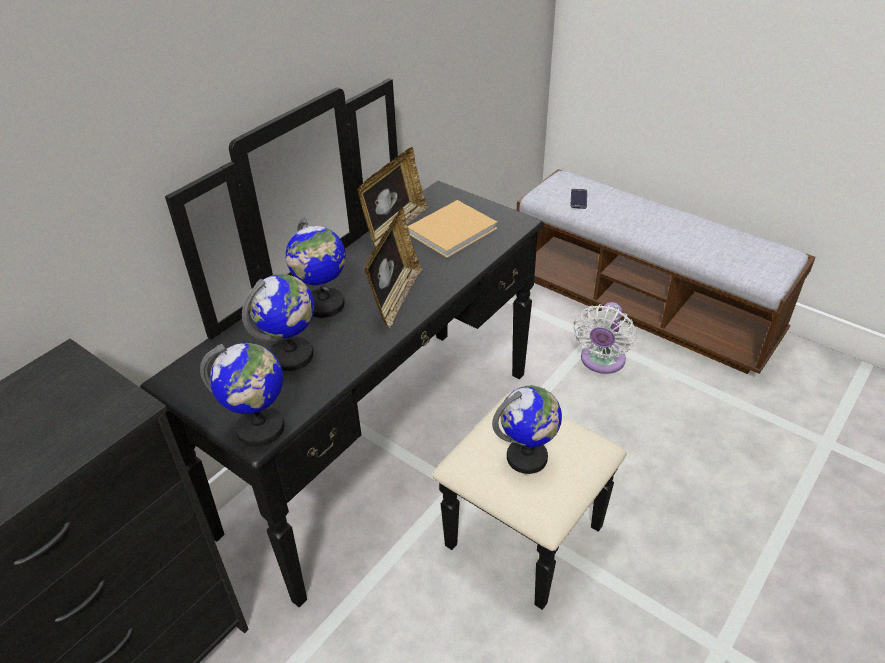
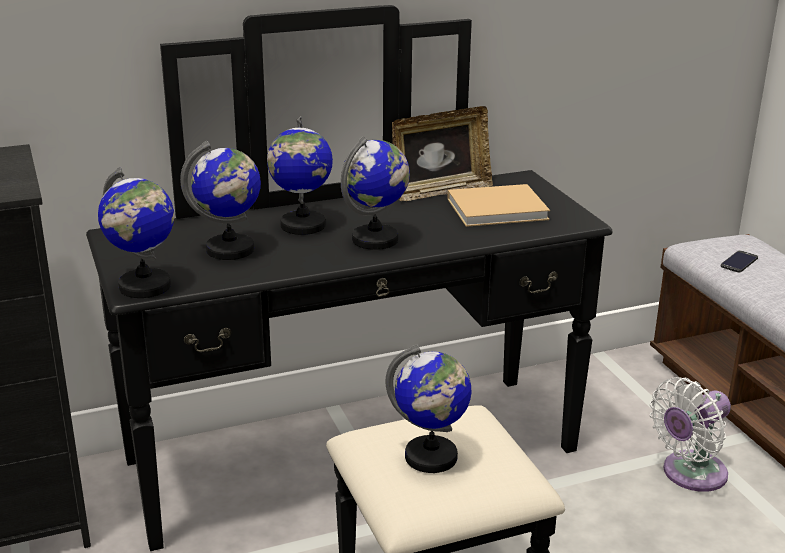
camera: 30 degrees right, 15 degrees down
picture frame [364,208,422,329] -> globe [341,136,410,250]

